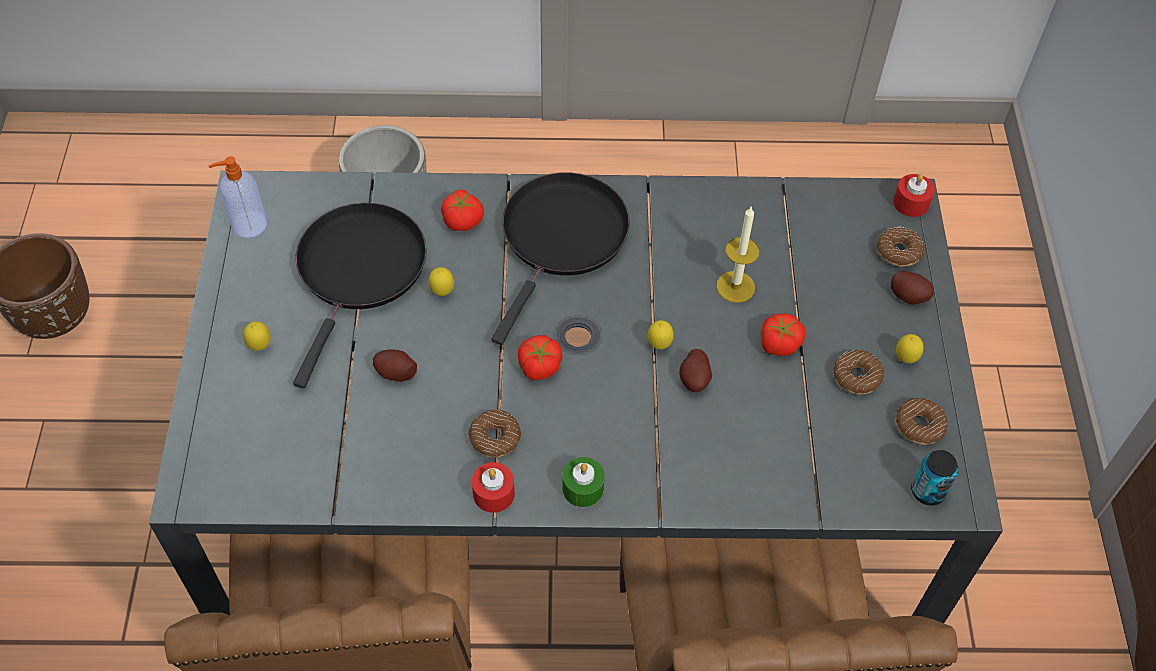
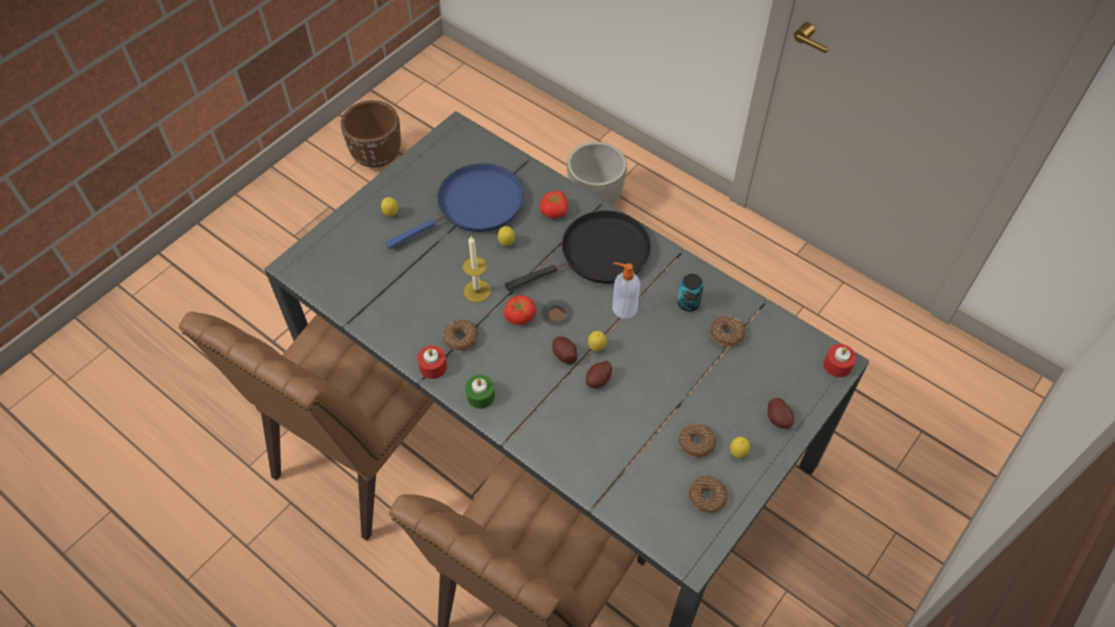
camera: 40 degrees right, 0 degrees up
soap dispenser [208,156,267,238] -> soap dispenser moved to [612,262,640,319]
black frying pan [293,203,427,388] -> blue frying pan [386,163,524,249]
potato [373,349,417,382] -> potato moved to [552,336,577,364]
candle [716,207,760,303] -> candle moved to [463,236,491,302]
tomato [761,313,805,356] -> none
donut [877,227,925,267] -> donut moved to [710,316,745,347]
can [911,450,958,505] -> can moved to [677,274,704,312]

